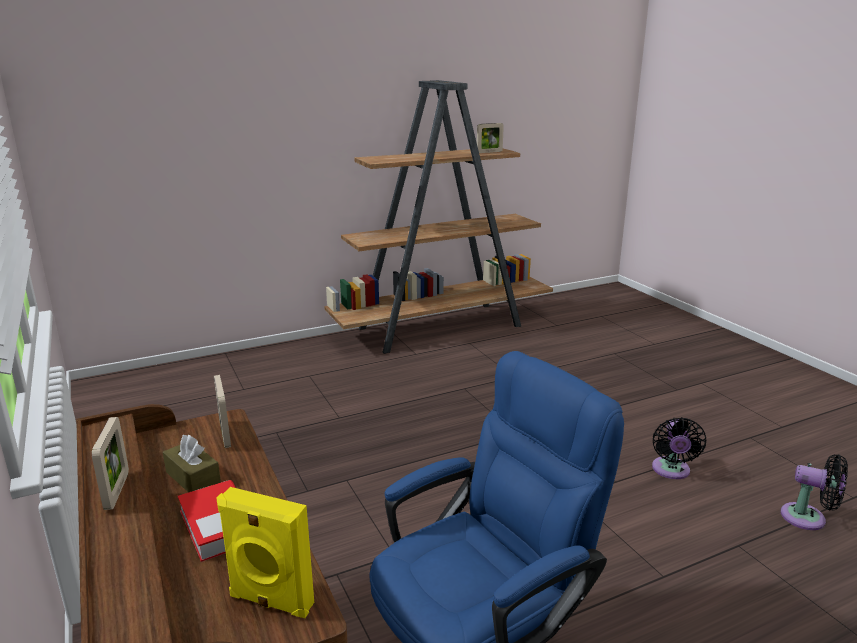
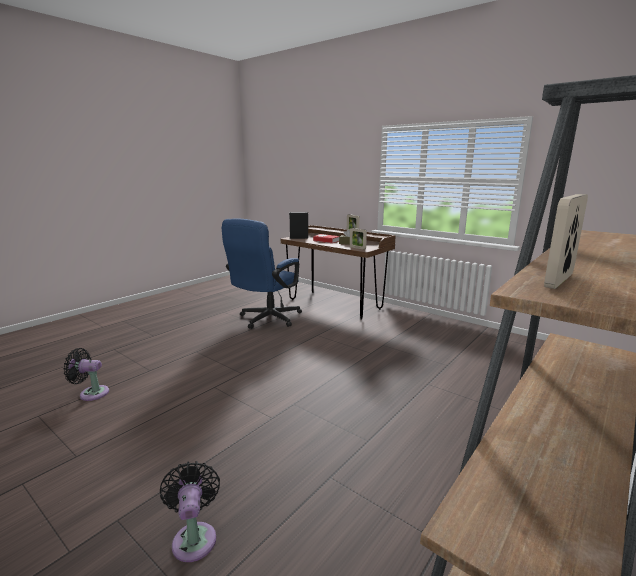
camera: 155 degrees right, 5 degrees down
yellow speaker [216,487,314,618] -> black speaker [289,212,308,239]
black fan [652,417,706,479] -> black fan moved to [160,461,220,562]

